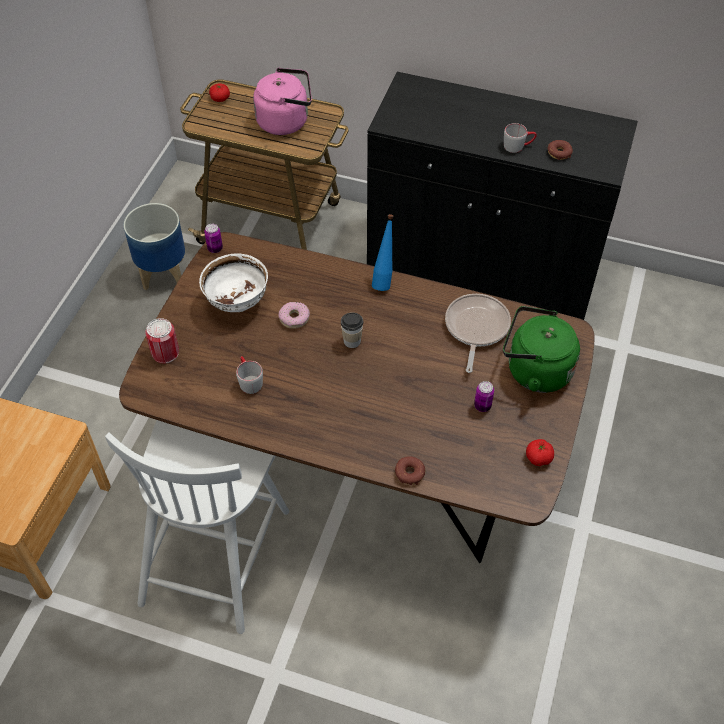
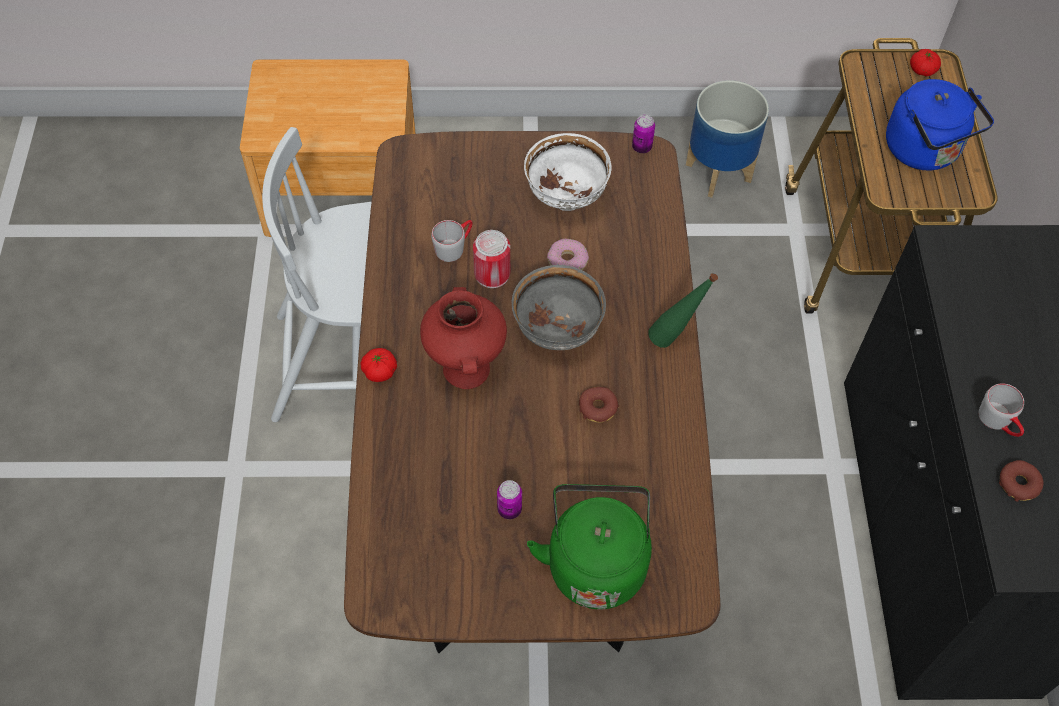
camera: 70 degrees right, 5 degrees up
can [145,318,179,364] -> can moved to [473,230,510,288]
pink kettle [253,68,312,135] -> blue kettle [886,79,994,170]
cup [341,312,363,348] -> grey bowl [512,265,606,350]
blue bottle [372,214,393,291] -> green bottle [648,273,718,348]
donut [395,456,426,485] -> donut moved to [579,387,619,423]
frying pan [445,294,511,373] -> none
tomato [526,439,554,466] -> tomato moved to [360,348,397,382]
none -> red vase [420,287,507,389]

